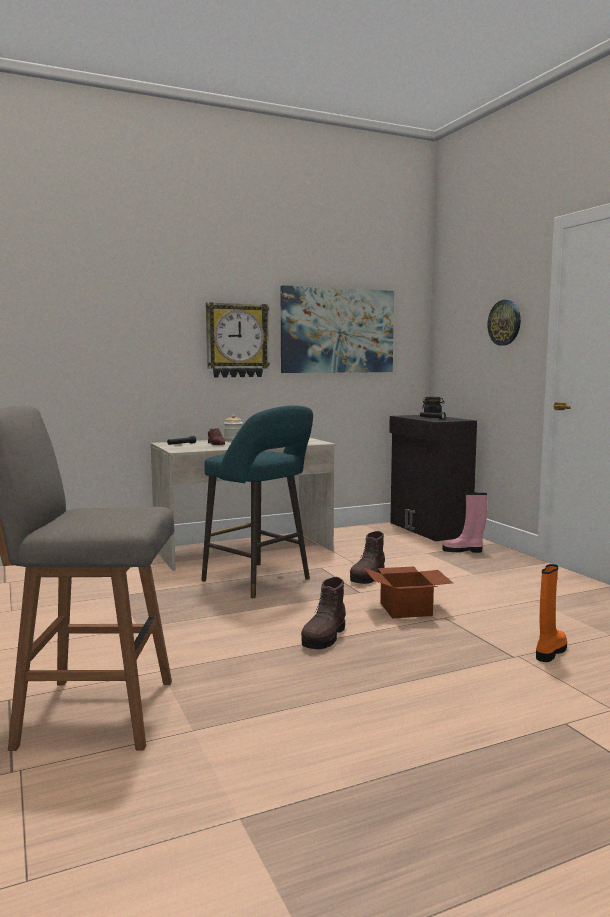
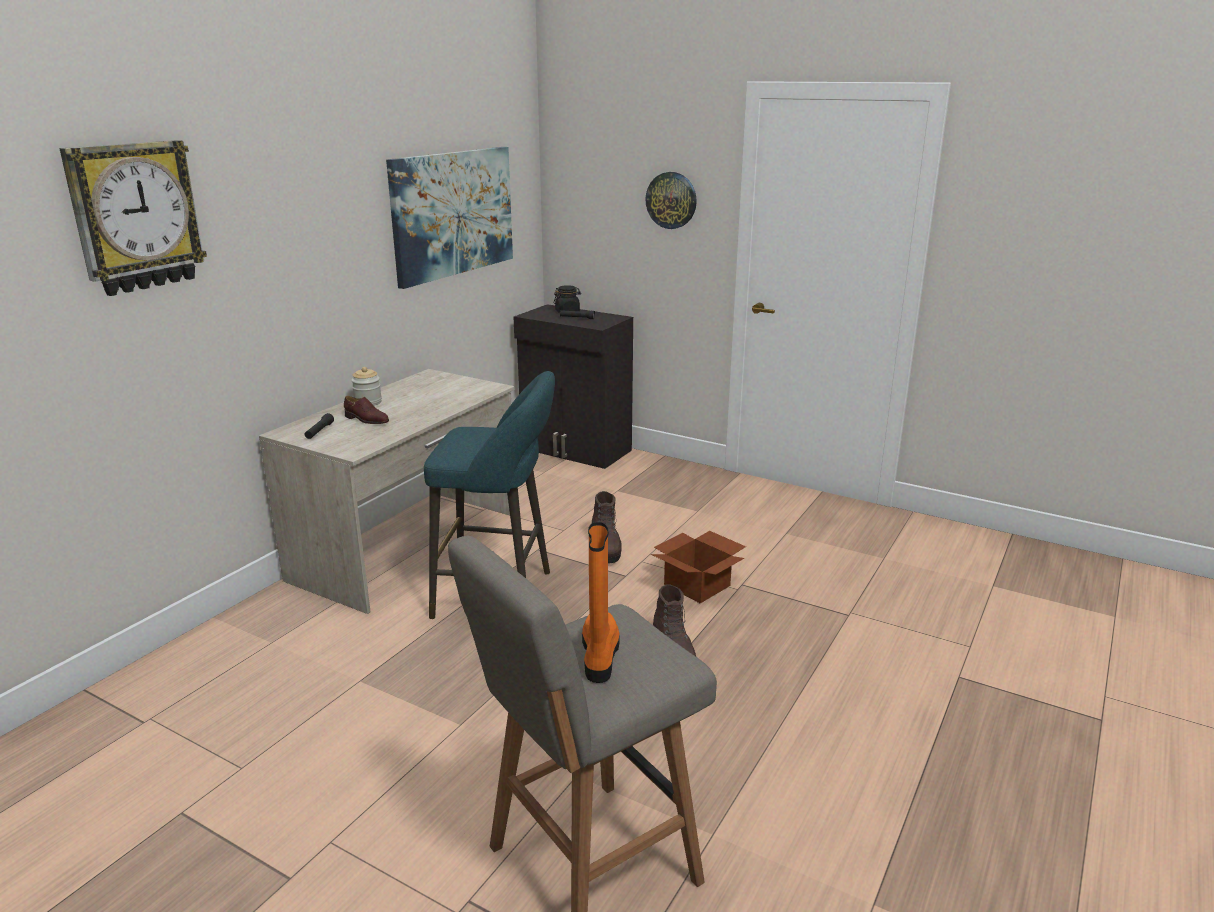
camera: 35 degrees left, 15 degrees up
wall clock [206,302,270,378] -> wall clock moved to [60,140,207,296]
pink boot [442,492,487,553] -> none
orange boot [536,564,567,662] -> orange boot moved to [582,522,620,683]

